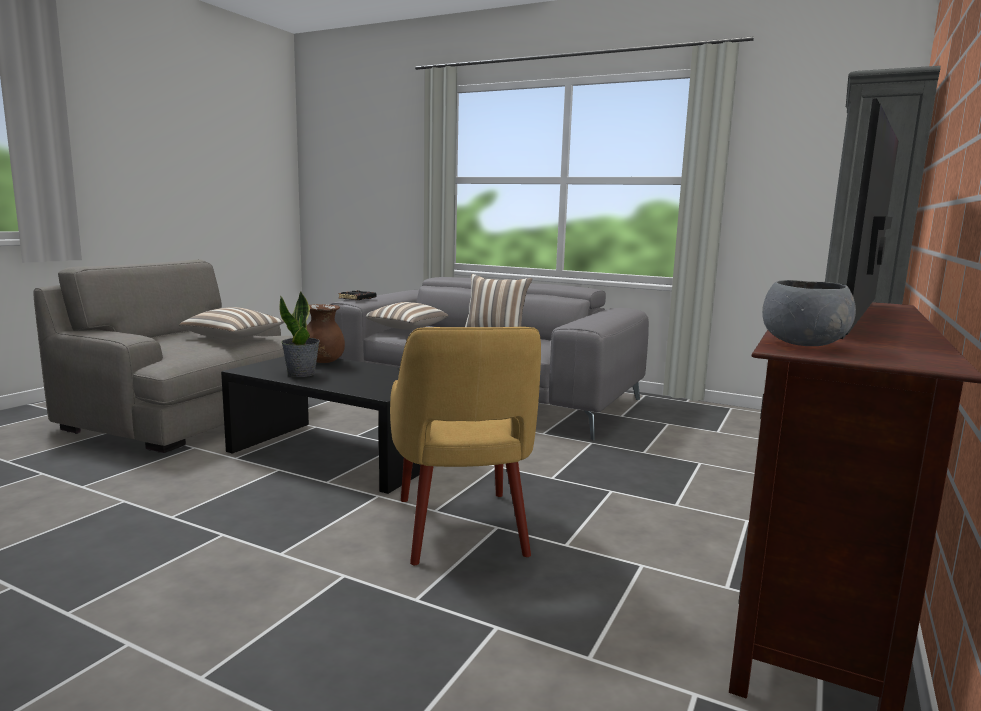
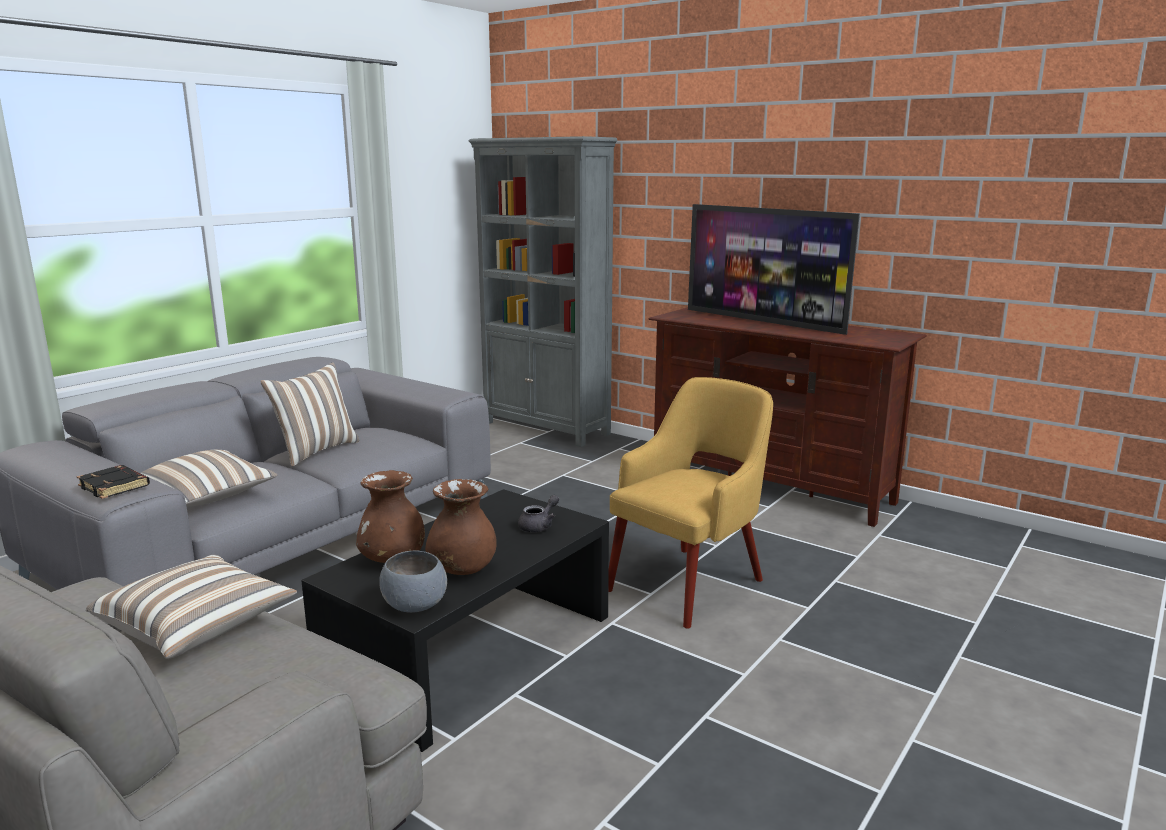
camera: 80 degrees left, 5 degrees up
potted plant [280,292,320,377] -> brown vase [425,479,496,575]
yellow armchair [390,327,541,565] -> yellow armchair turned 45 degrees counterclockwise [608,377,773,629]
grey bowl [762,280,856,346] -> grey bowl moved to [379,551,447,613]
none -> grey teapot [518,495,559,532]

